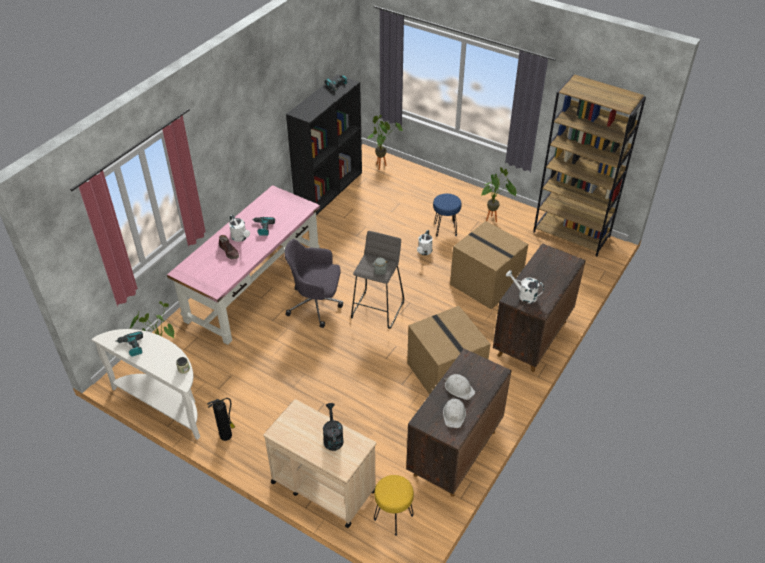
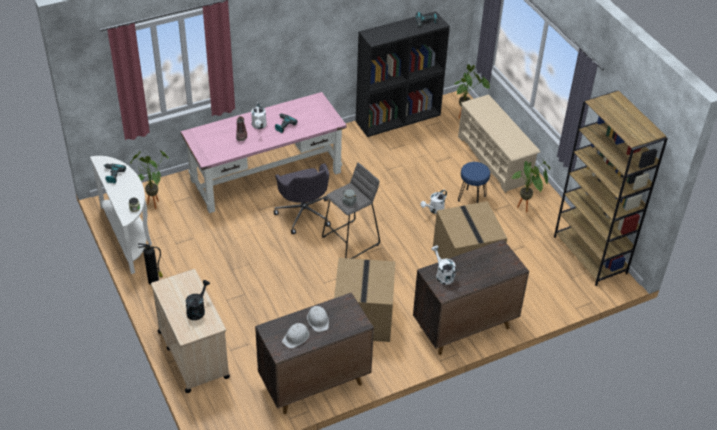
camera: 30 degrees right, 0 degrees up
grey office chair [284,239,343,328] -> grey office chair turned 150 degrees counterclockwise [273,163,331,234]
yellow stool [374,475,414,536] -> none
none -> beige shoe rack [458,94,540,193]

